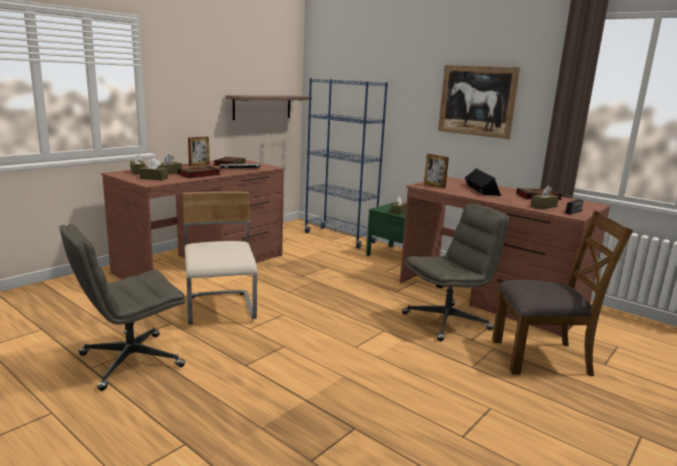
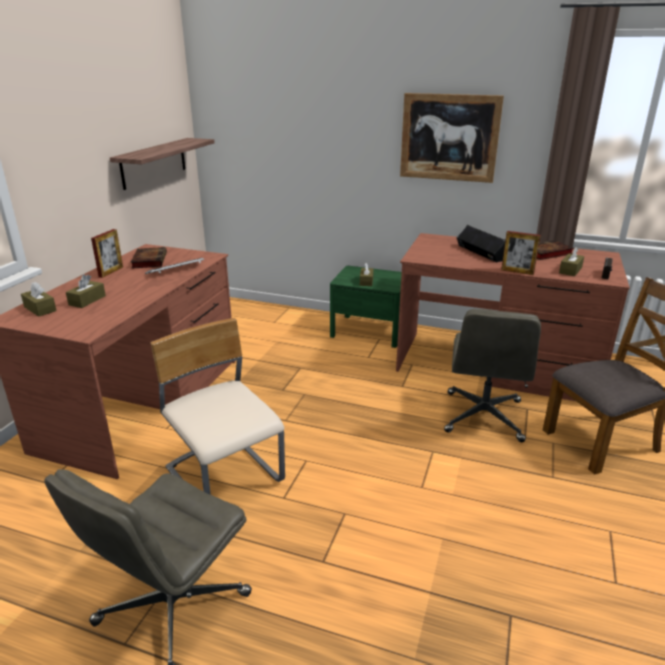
camera: 20 degrees left, 10 degrees up
brown tissue box [139,158,168,181] -> none
book [178,166,221,179] -> none
blue bookcase [304,78,388,249] -> none
grey office chair [402,203,509,341] -> grey office chair turned 150 degrees clockwise [444,309,541,442]
picture frame [424,154,449,188] -> picture frame moved to [501,231,541,275]

